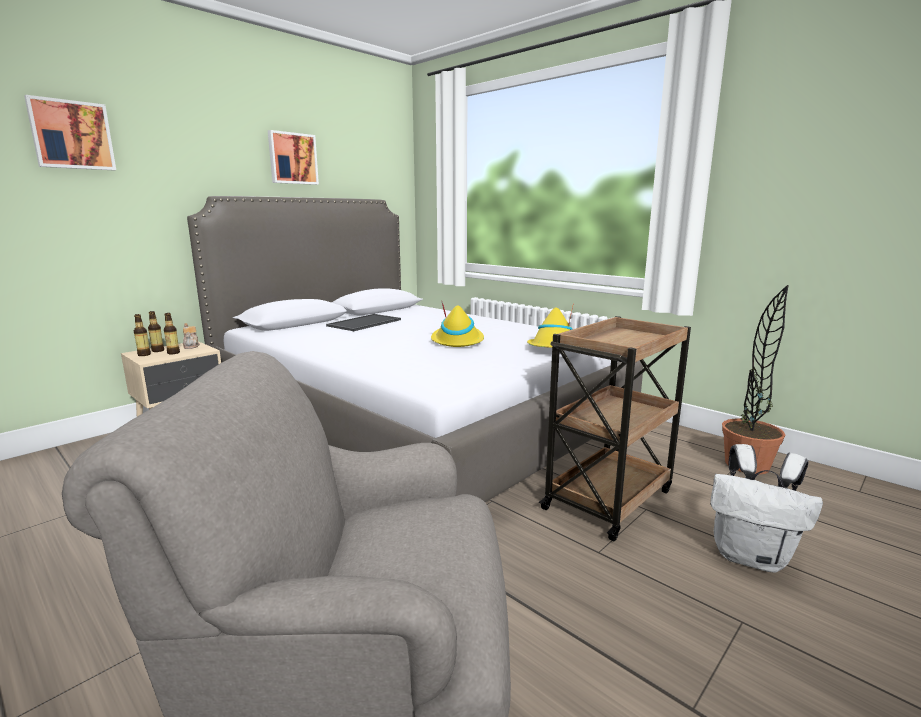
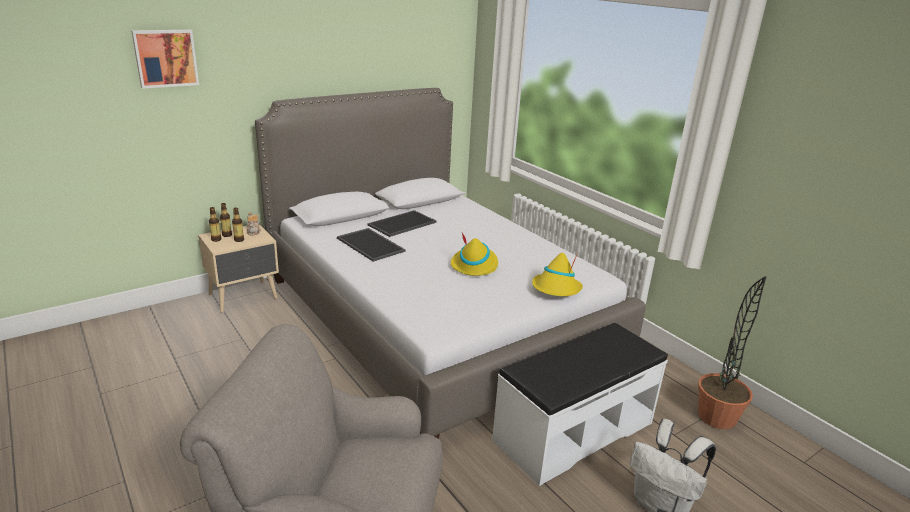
camera: 10 degrees right, 10 degrees up
picture [268,130,319,185] -> none
brown cart [539,316,691,541] -> white bench [492,323,668,486]
none -> tray [337,228,405,262]

